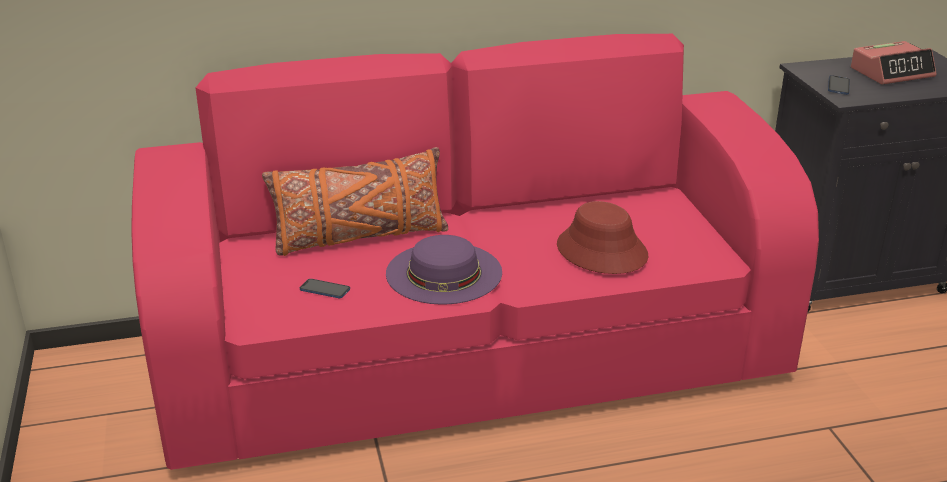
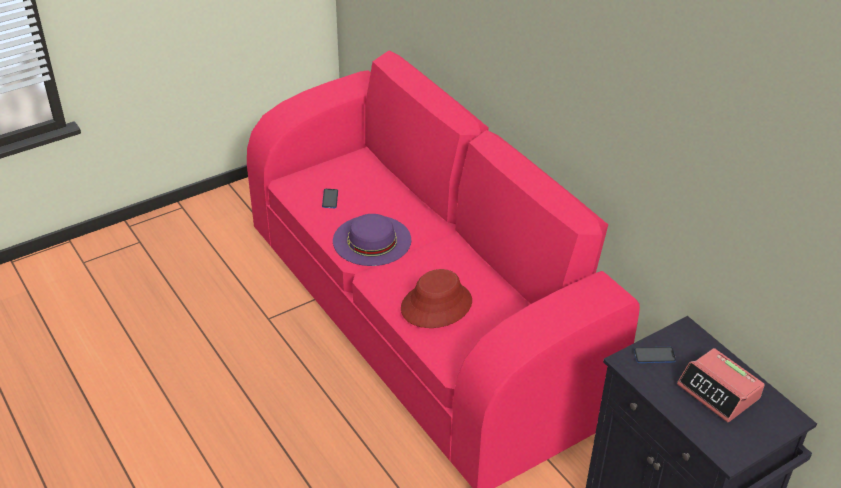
camera: 70 degrees right, 10 degrees up
orange pillow [262,147,448,256] -> none

